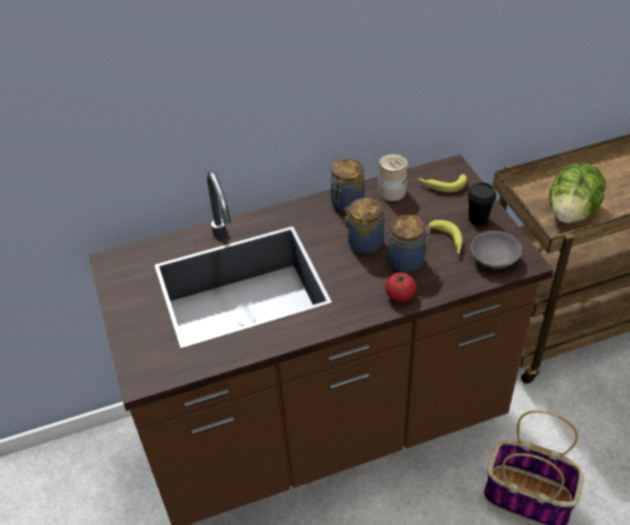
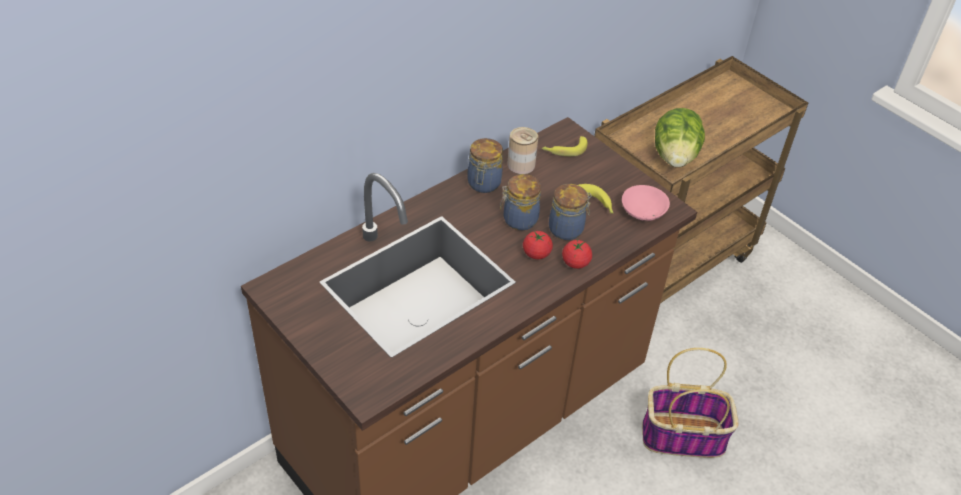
camera: 25 degrees left, 0 degrees up
black cup [468,182,496,225] -> none
grey bowl [471,231,522,269] -> pink bowl [622,185,670,221]
none -> tomato [523,231,553,259]

